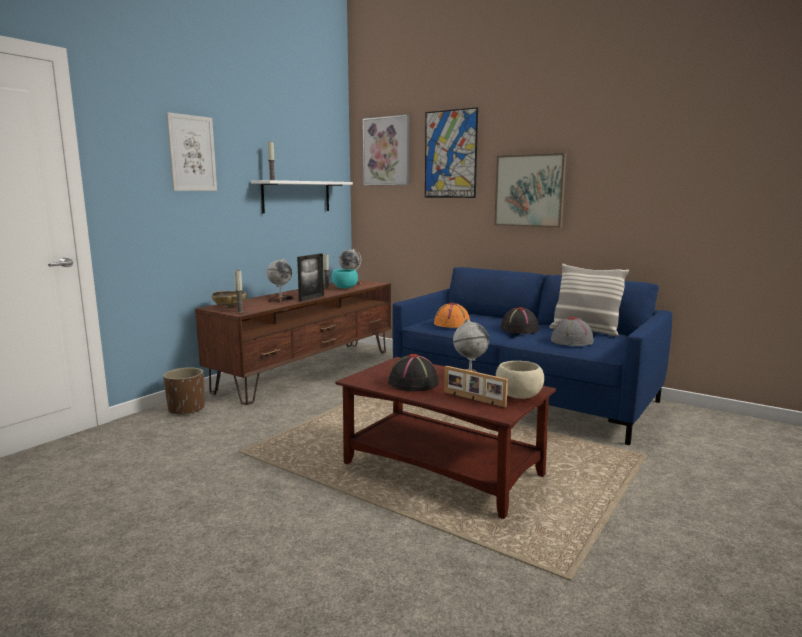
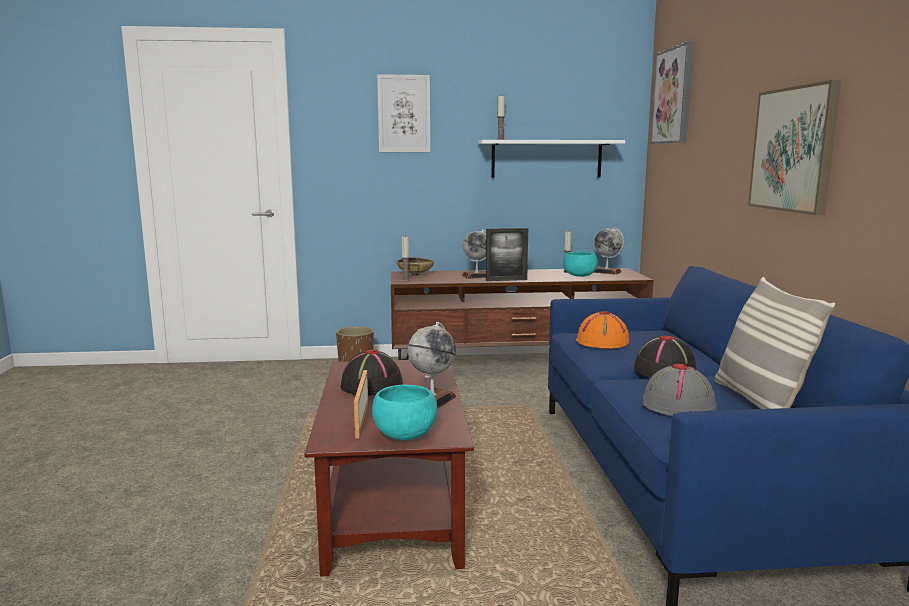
camera: 50 degrees right, 0 degrees up
picture [425,107,478,198] -> none
beige bowl [496,361,544,399] -> turquoise bowl [372,385,437,440]

